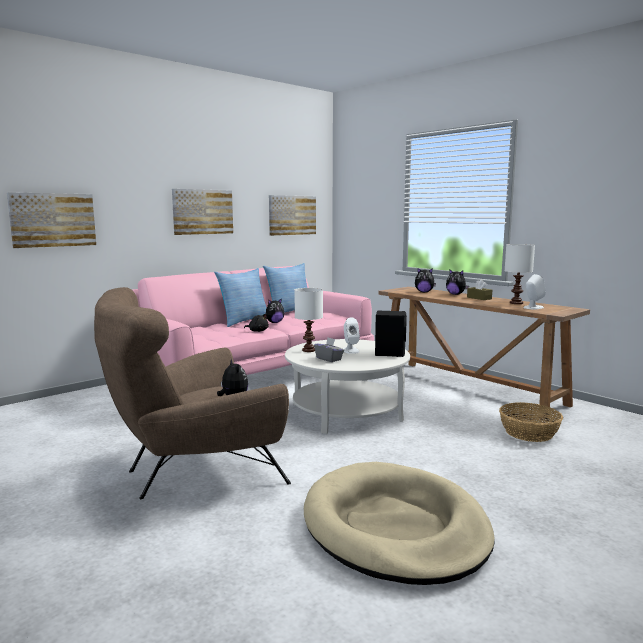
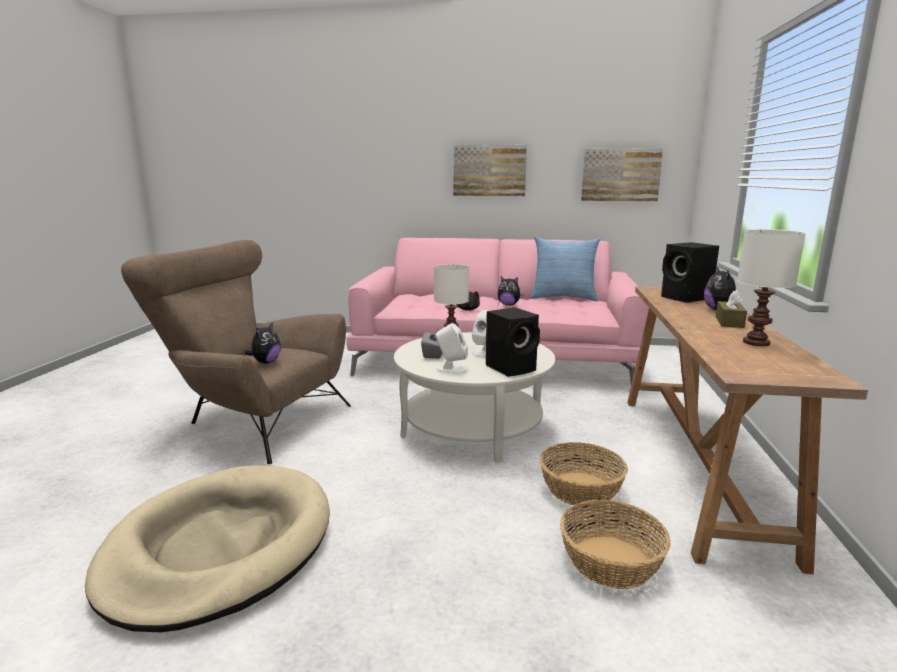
camera: 50 degrees right, 5 degrees up
picture [7,192,96,248] -> none
pillow [214,268,267,327] -> none
plush toy [415,268,436,293] -> black speaker [661,242,719,303]
white speaker [523,274,546,309] -> white speaker moved to [435,323,468,374]
none -> basket [540,442,628,506]

